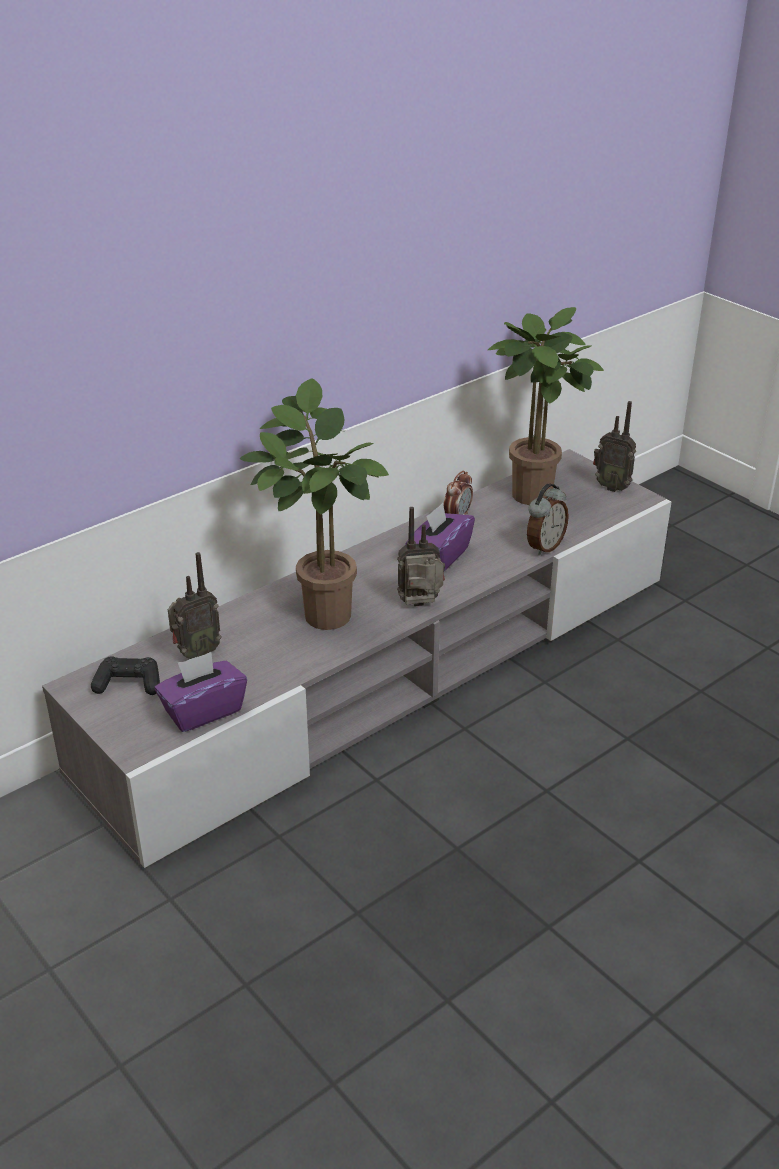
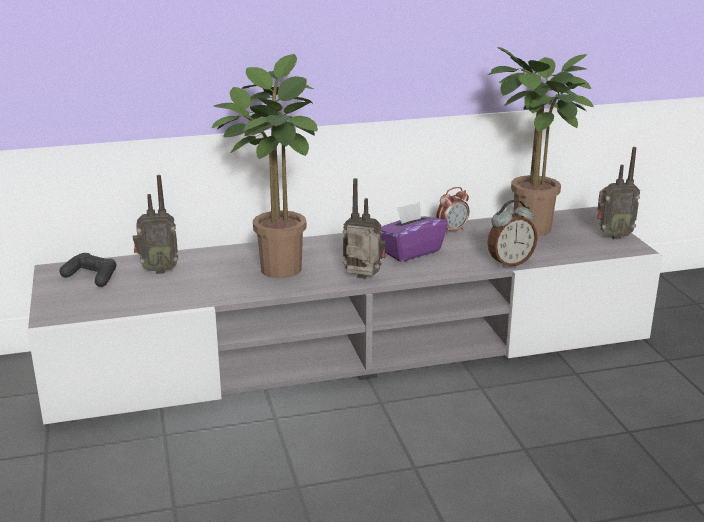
camera: 25 degrees right, 10 degrees down
purple tissue box [154,652,247,732] -> none
radio [593,401,636,492] -> radio turned 60 degrees counterclockwise [597,147,640,239]

